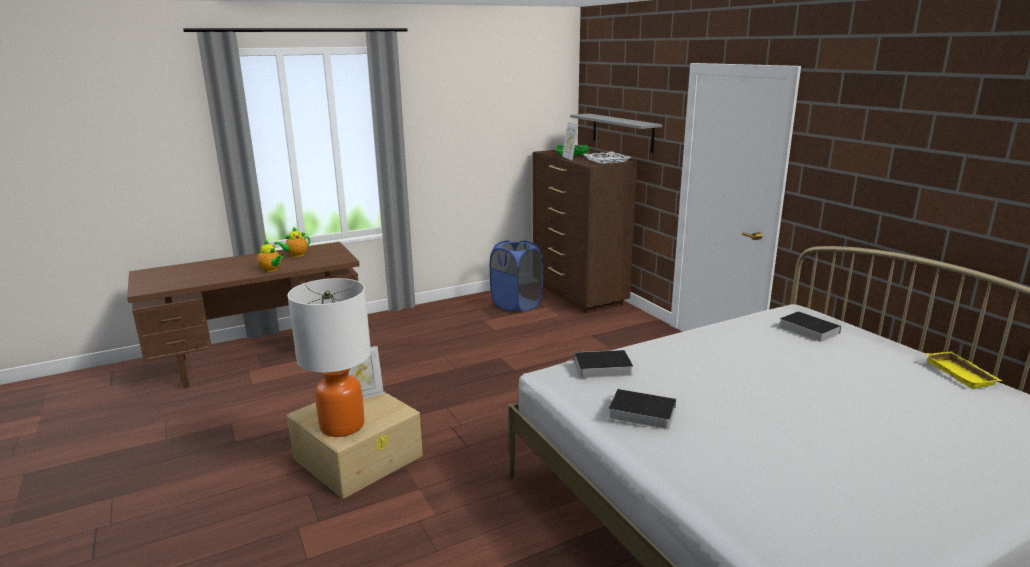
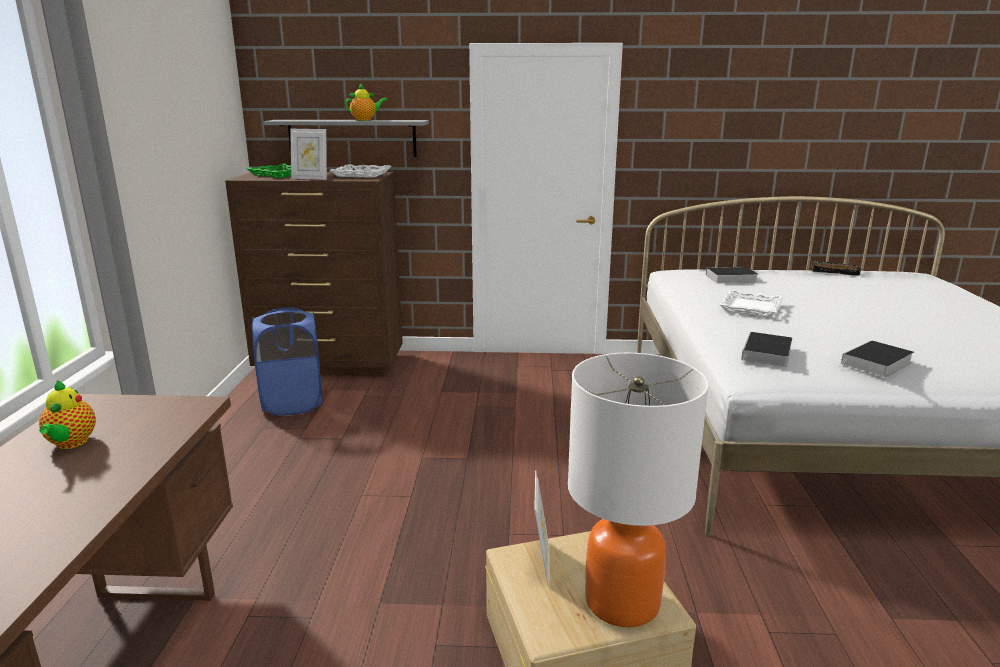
camera: 60 degrees left, 0 degrees up
teapot [257,240,284,272] -> teapot moved to [345,84,388,121]
yellow tray [925,351,1002,389] -> black tray [810,261,862,276]
none -> white tray [719,289,784,317]

